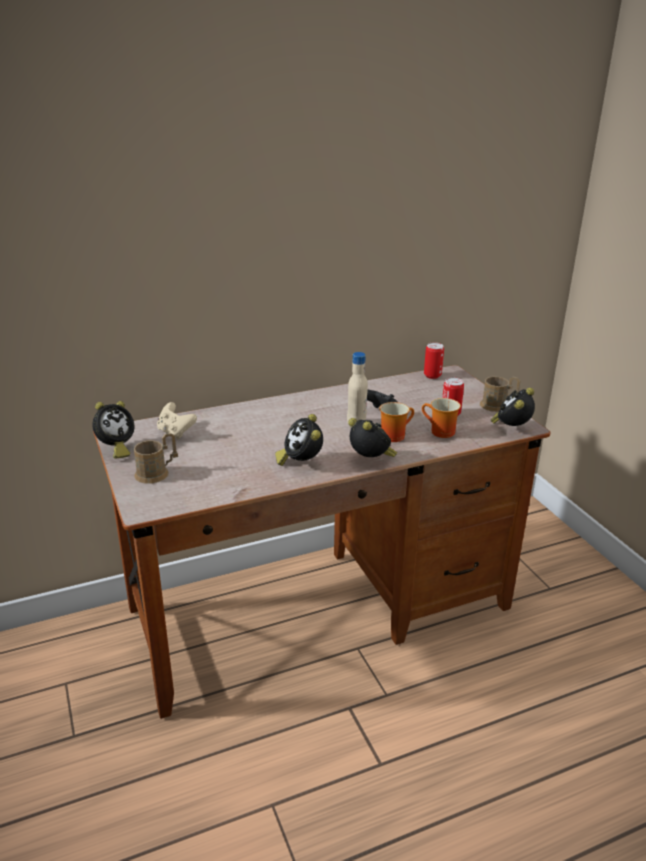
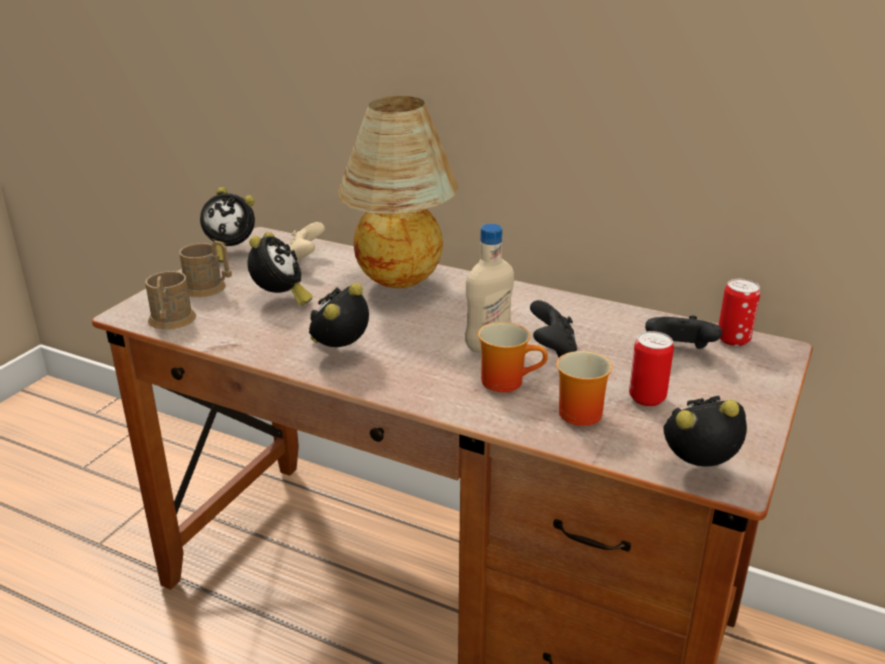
camera: 50 degrees right, 0 degrees up
alarm clock [348,418,397,457] -> alarm clock moved to [248,232,313,306]
brown mug [480,376,520,412] -> brown mug moved to [145,271,196,330]
none -> table lamp [338,96,459,288]
none -> black game controller [645,316,722,349]

